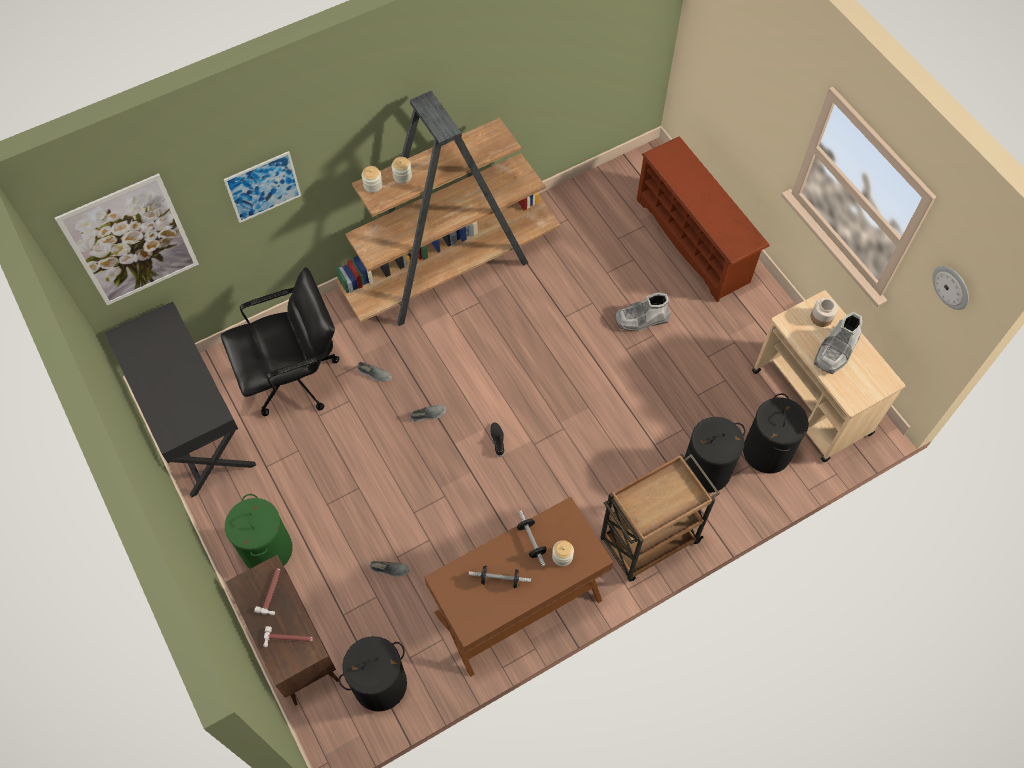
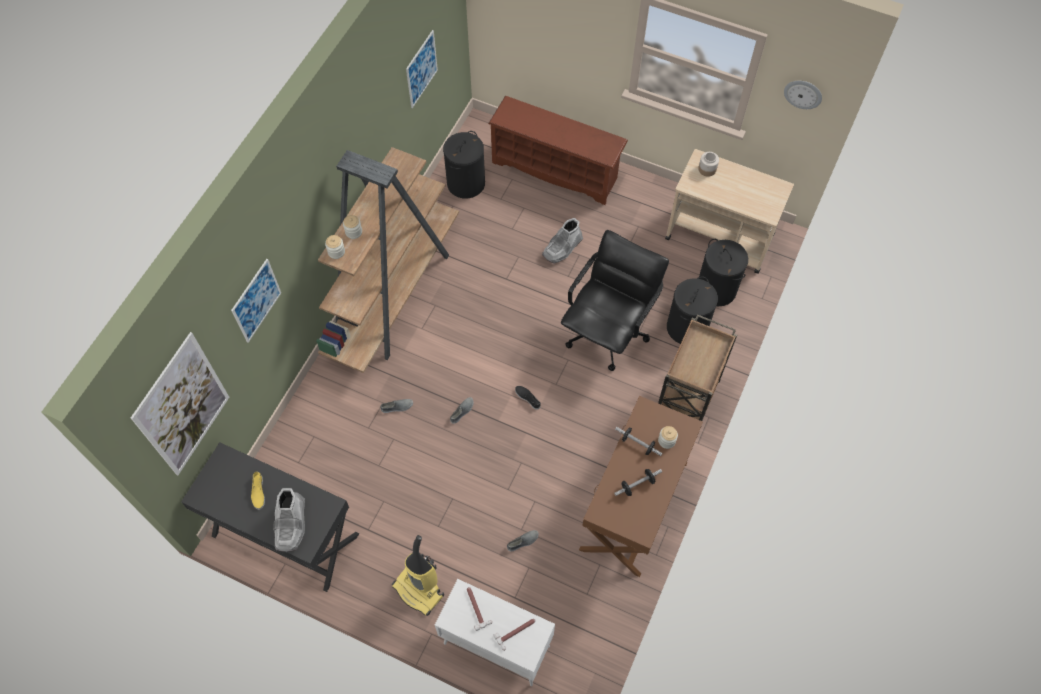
camera: 35 degrees left, 0 degrees up
black office chair [221,267,339,416] -> black office chair moved to [561,230,669,371]
green laundry basket [225,494,293,569] -> vacuum cleaner [392,535,444,616]
brown cabinet [226,555,339,705] -> white cabinet [435,579,555,686]
black laundry basket [339,636,407,712] -> black laundry basket moved to [443,131,485,198]
grey boot [814,312,862,374] -> grey boot moved to [273,488,305,552]
none -> yellow shoe [251,471,265,510]
none -> picture [406,30,438,108]

